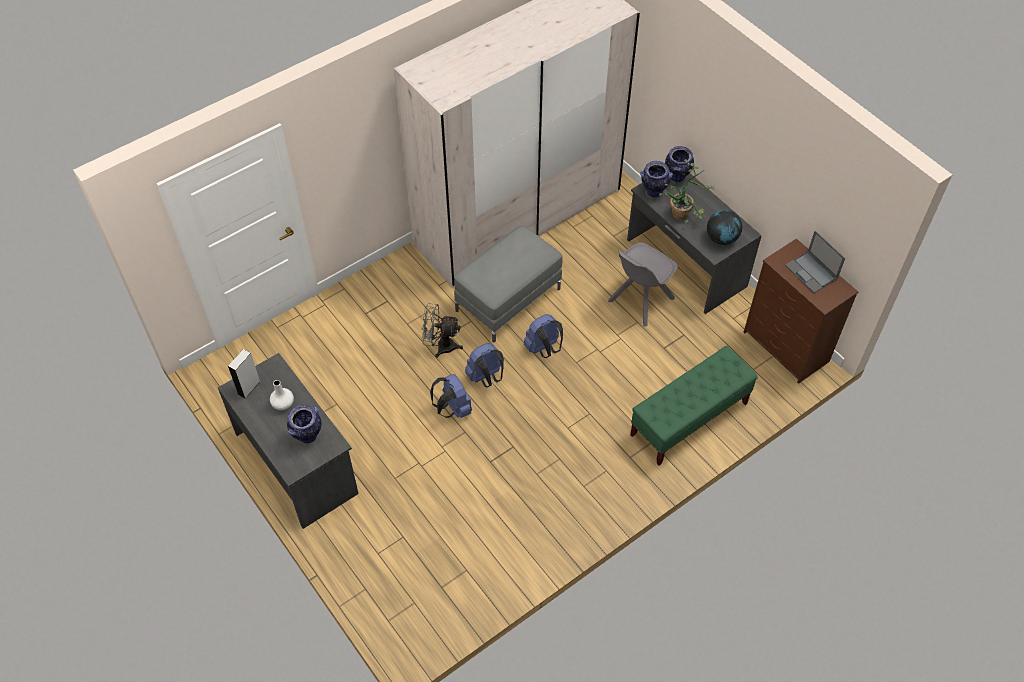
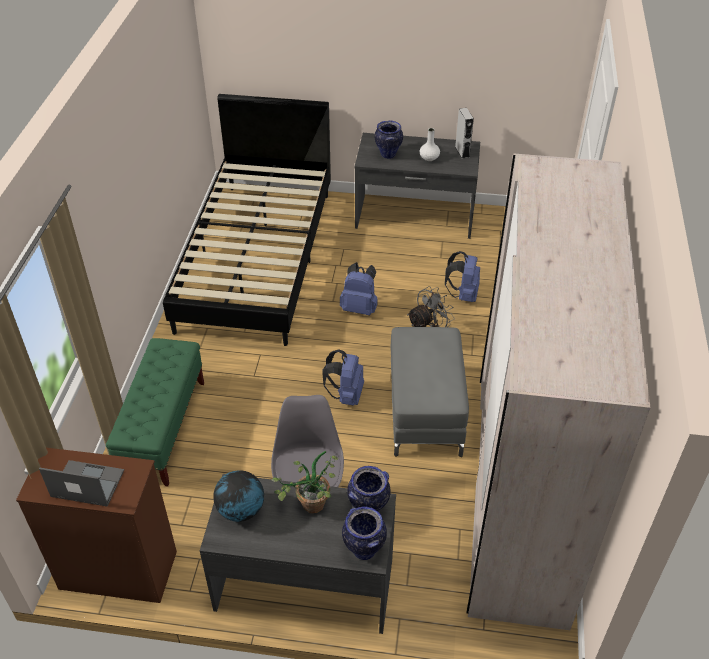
camera: 135 degrees right, 10 degrees down
blue backpack [465,343,504,387] -> blue backpack moved to [445,251,480,302]
none -> black bed [163,94,331,346]

